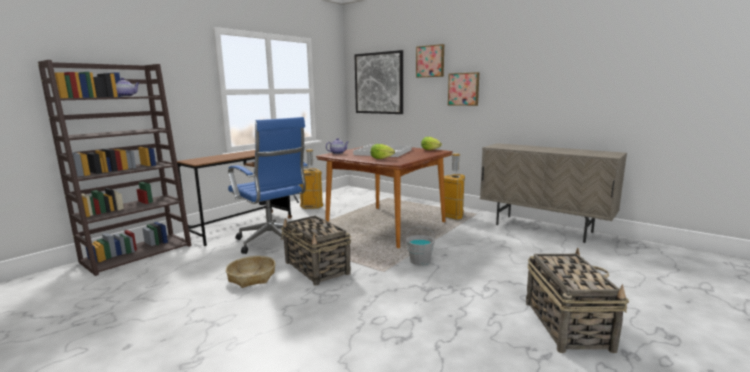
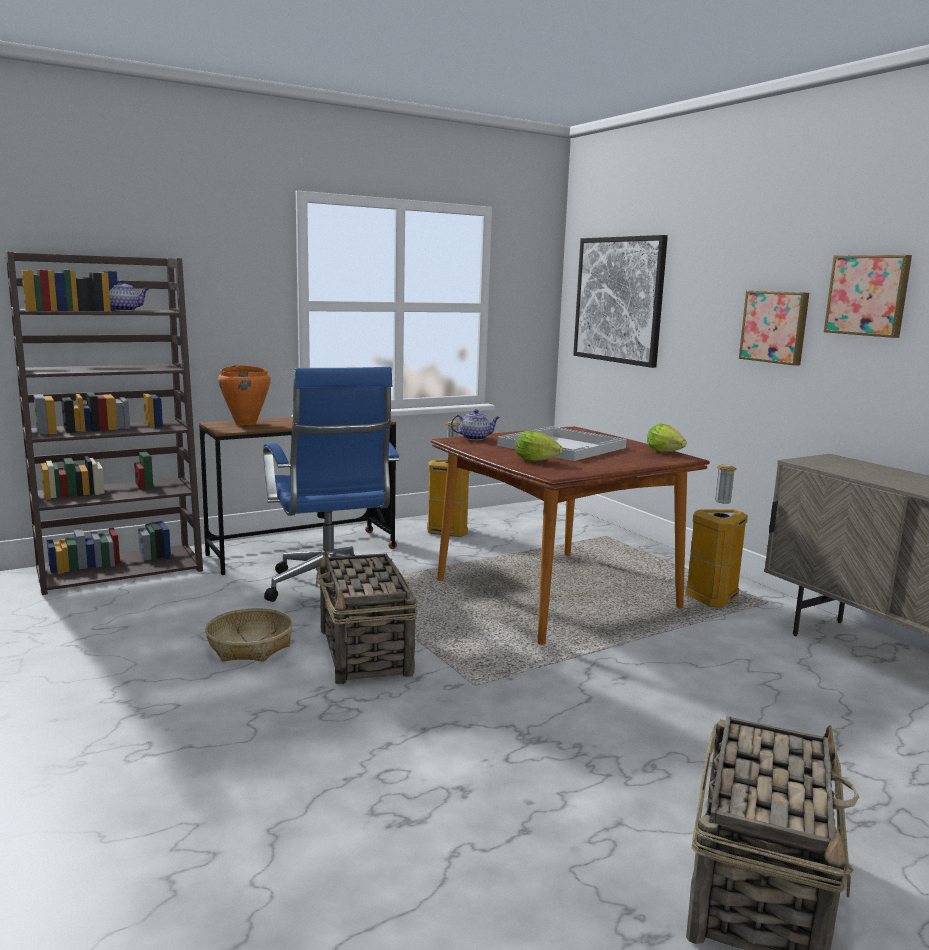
camera: 20 degrees right, 0 degrees up
grey bucket [406,226,435,265] -> none
picture [416,44,444,78] -> picture moved to [824,255,912,338]
none -> orange cooking pot [218,365,270,425]

